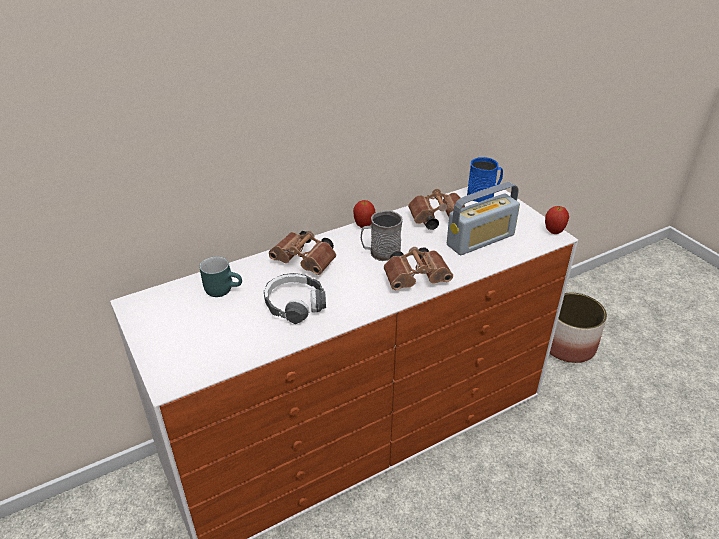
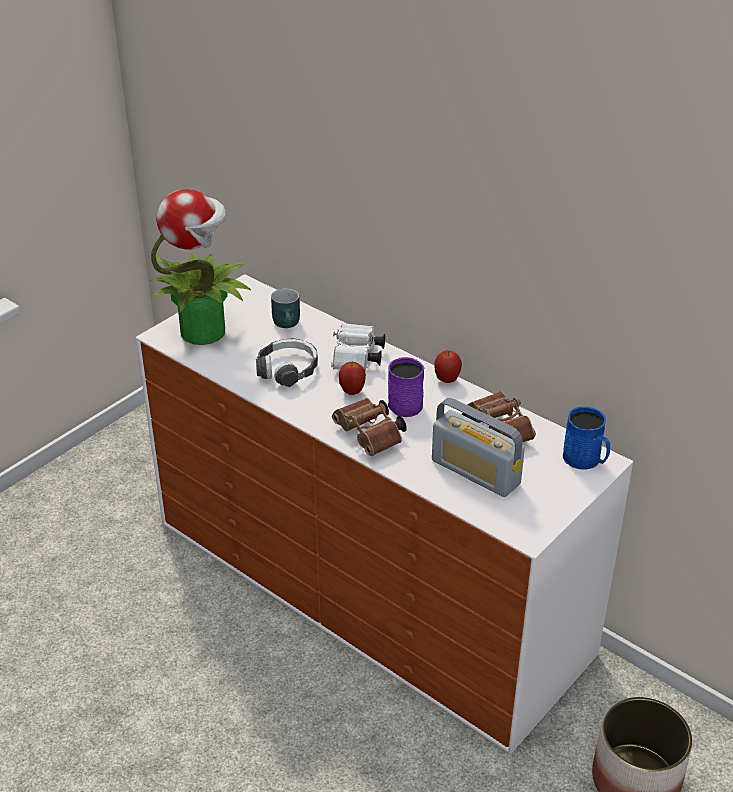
camera: 70 degrees right, 0 degrees up
brown binoculars [269,231,336,275] -> white binoculars [331,323,385,371]
grey mug [361,210,403,261] -> purple mug [388,357,425,417]
apple [545,206,569,234] -> apple moved to [339,362,366,395]
none -> potted plant [150,189,251,345]

